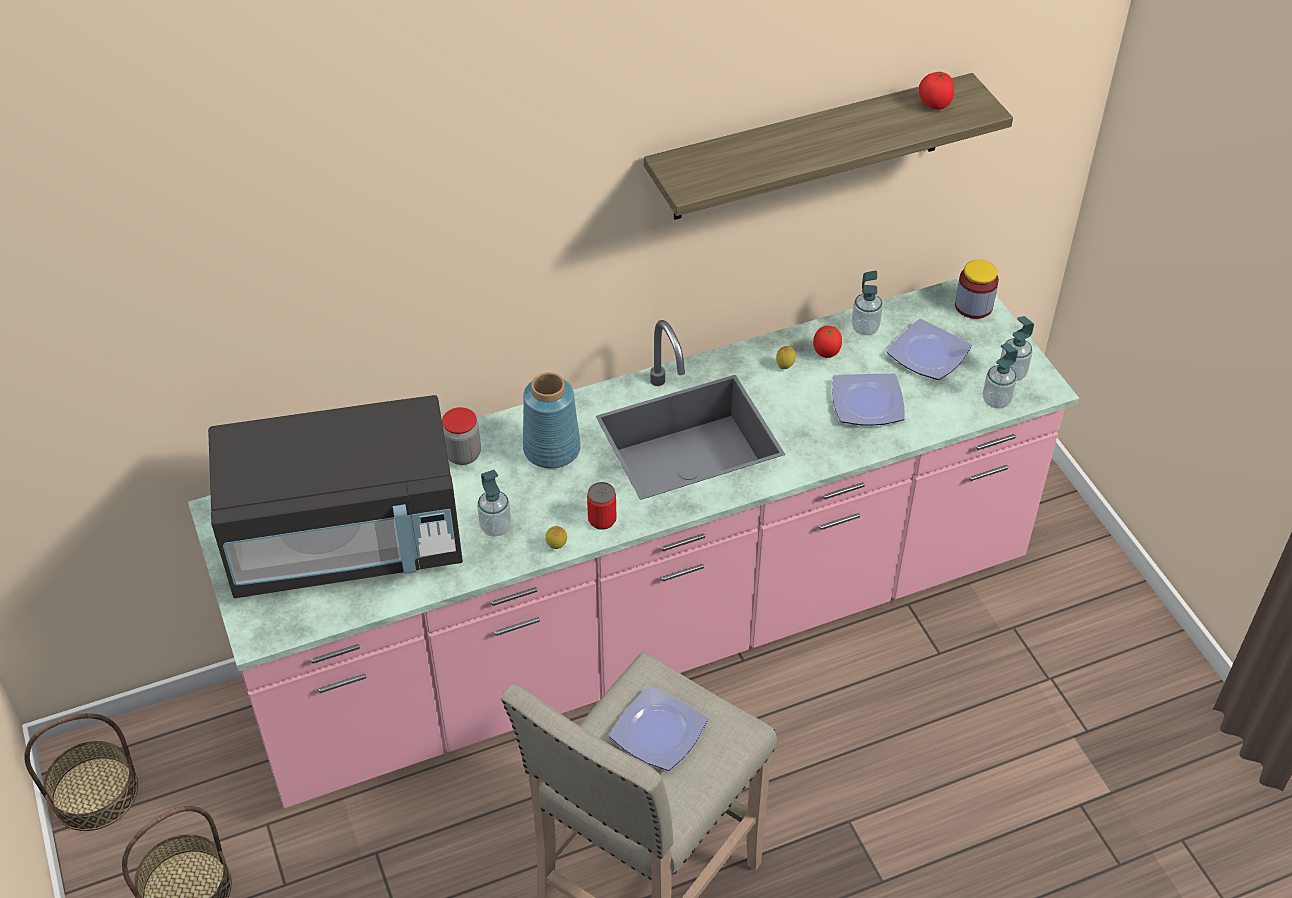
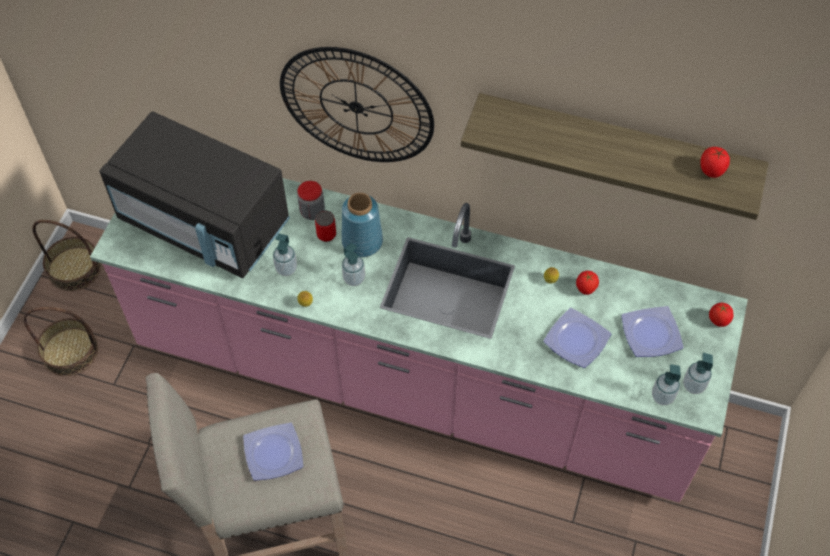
camera: 40 degrees right, 10 degrees up
can [587,482,616,530] -> can moved to [315,210,336,242]
soap dispenser [852,271,883,335] -> soap dispenser moved to [342,243,365,286]
jar [955,260,999,319] -> tomato [709,303,734,327]
none -> wall clock [280,47,434,162]

